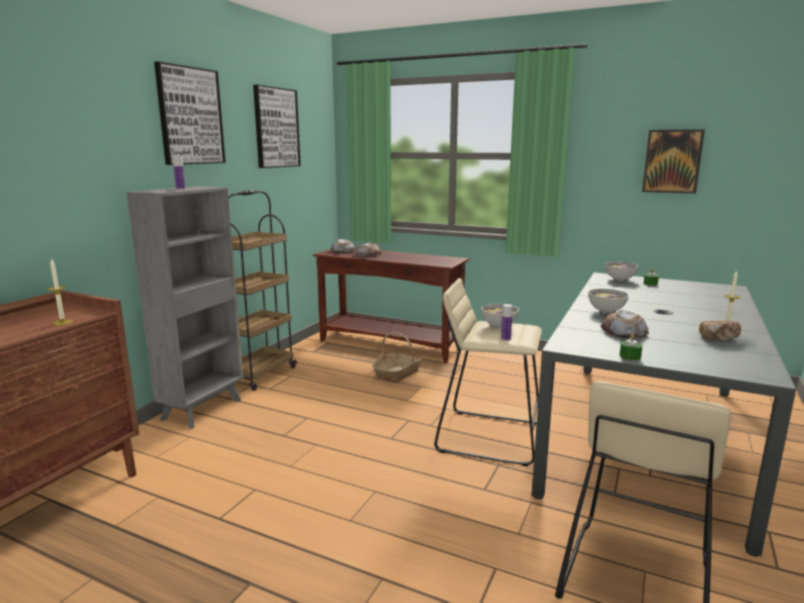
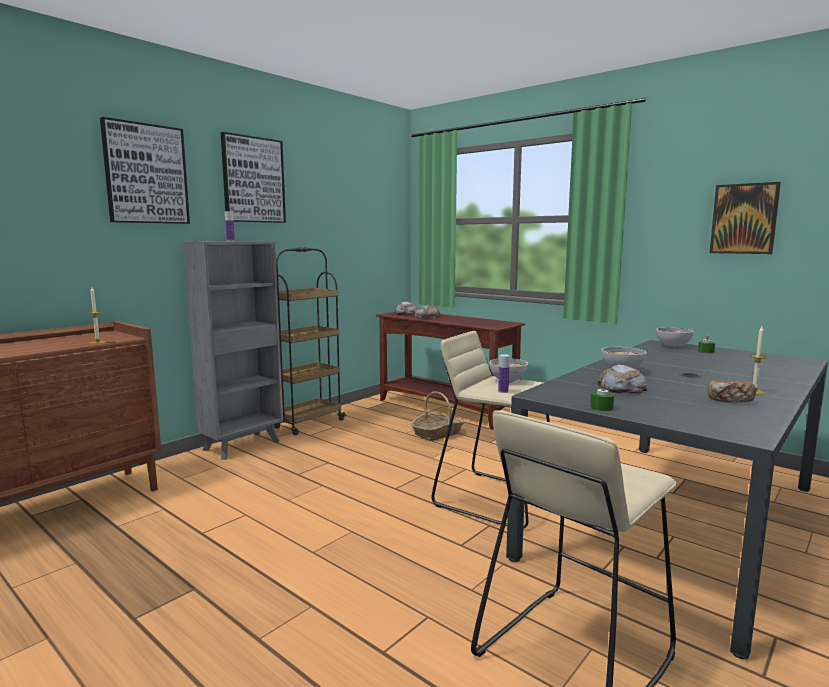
camera: 15 degrees right, 5 degrees down
picture [253,85,301,168] -> picture moved to [100,117,190,224]

